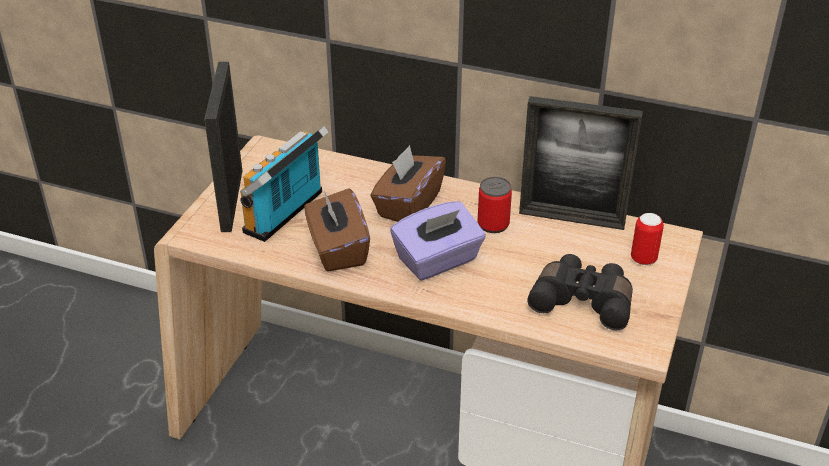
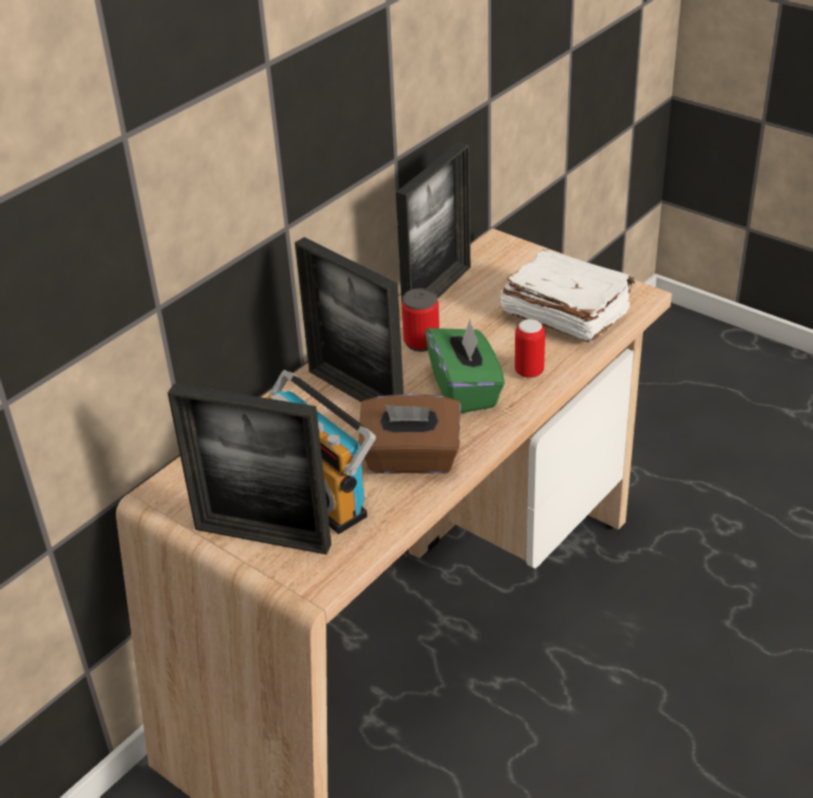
camera: 70 degrees left, 0 degrees up
brown tissue box [370,145,446,222] -> picture frame [295,237,404,402]
purple tissue box [390,201,486,280] -> green tissue box [425,320,505,413]
black binoculars [527,254,633,330] -> white book [501,249,635,343]
can [631,213,664,265] -> can moved to [515,319,545,378]

